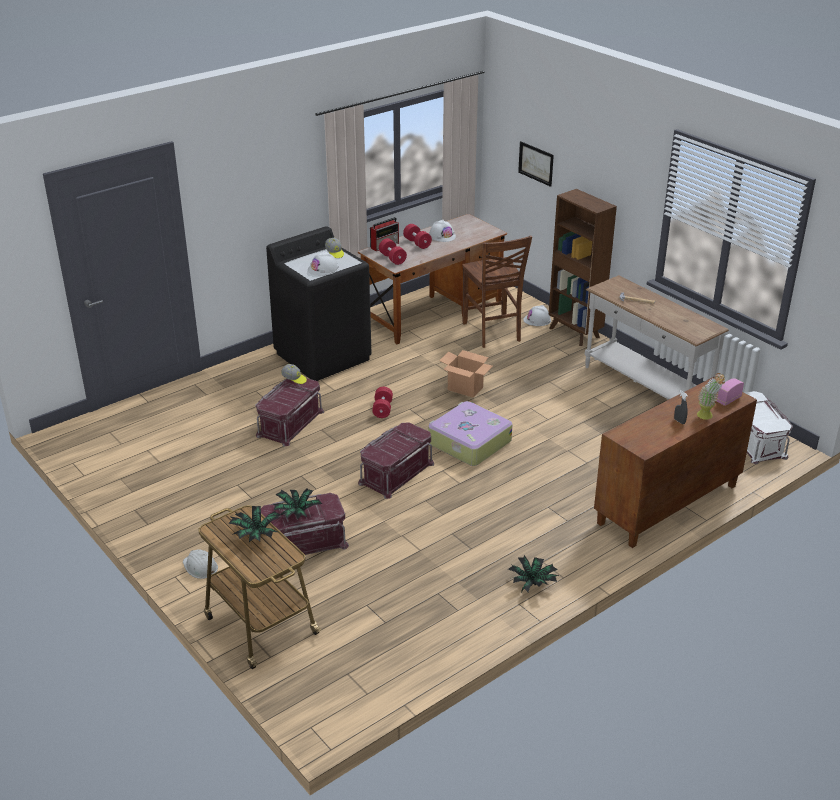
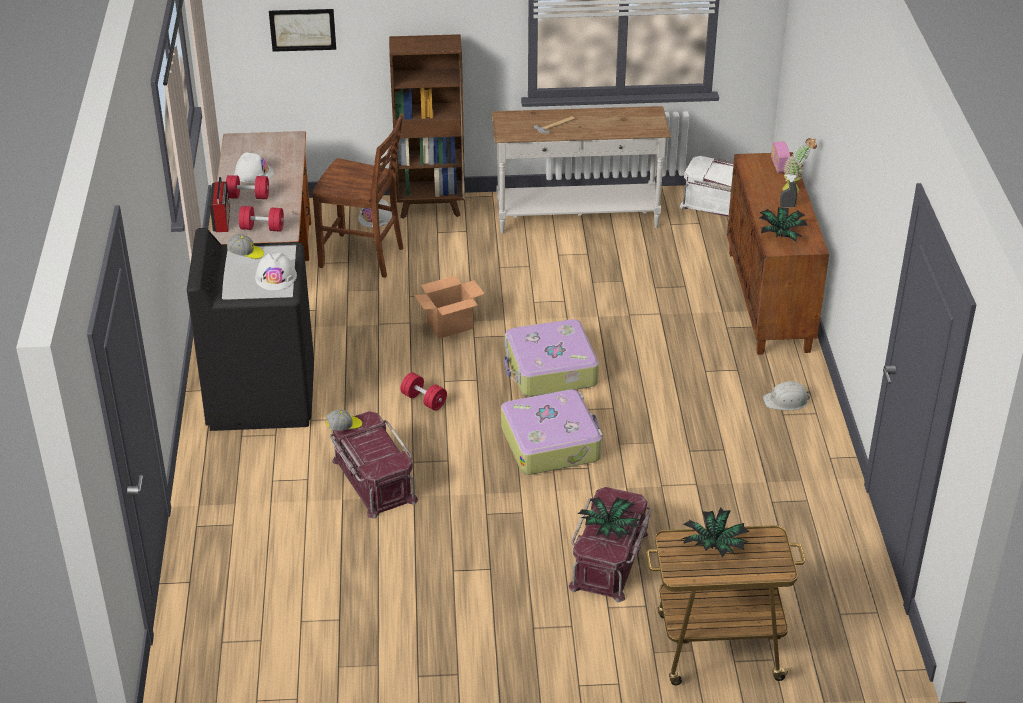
camera: 55 degrees left, 5 degrees up
white hard hat [183,549,218,579] -> white hard hat moved to [763,381,810,410]
red storage box [358,422,434,499] -> suitcase [501,389,603,475]
potted plant [508,555,559,592] -> potted plant moved to [758,207,808,242]

